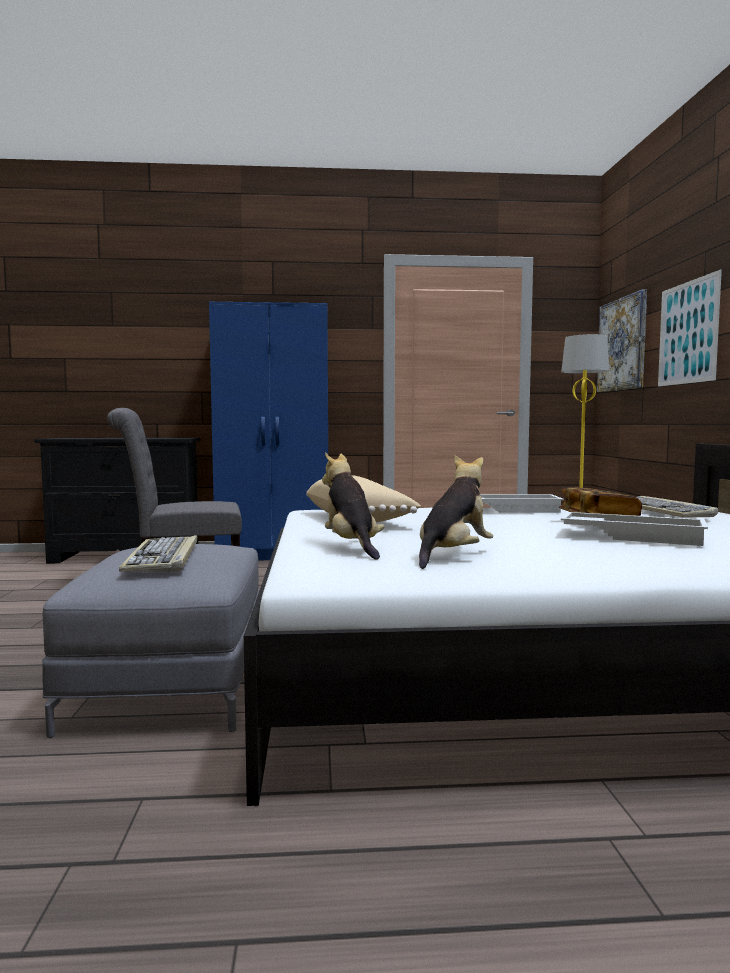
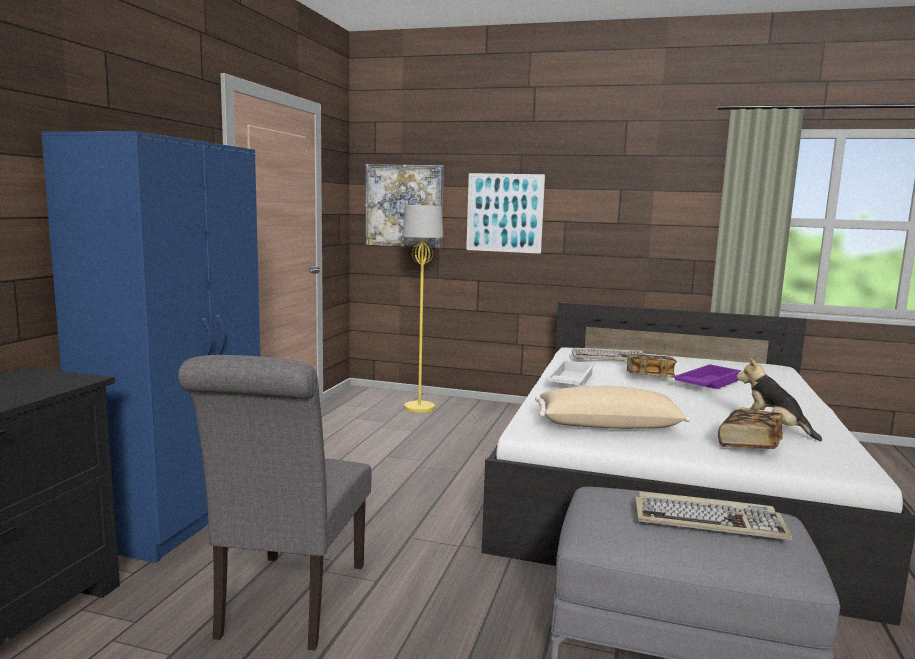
camera: 70 degrees left, 5 degrees up
plush toy [322,452,384,559] -> book [718,409,783,449]
white tray [561,512,708,546] -> purple tray [673,364,741,389]

